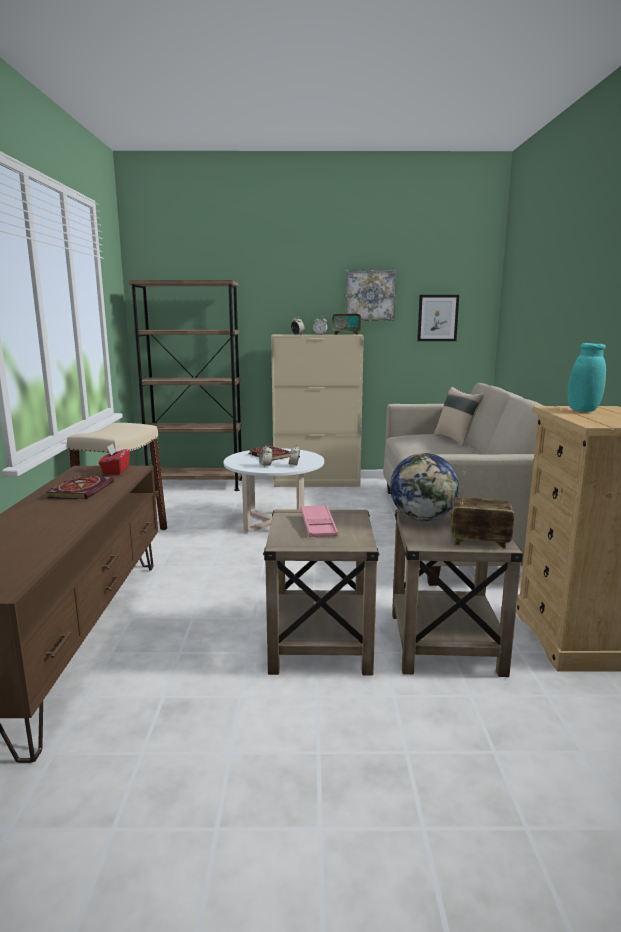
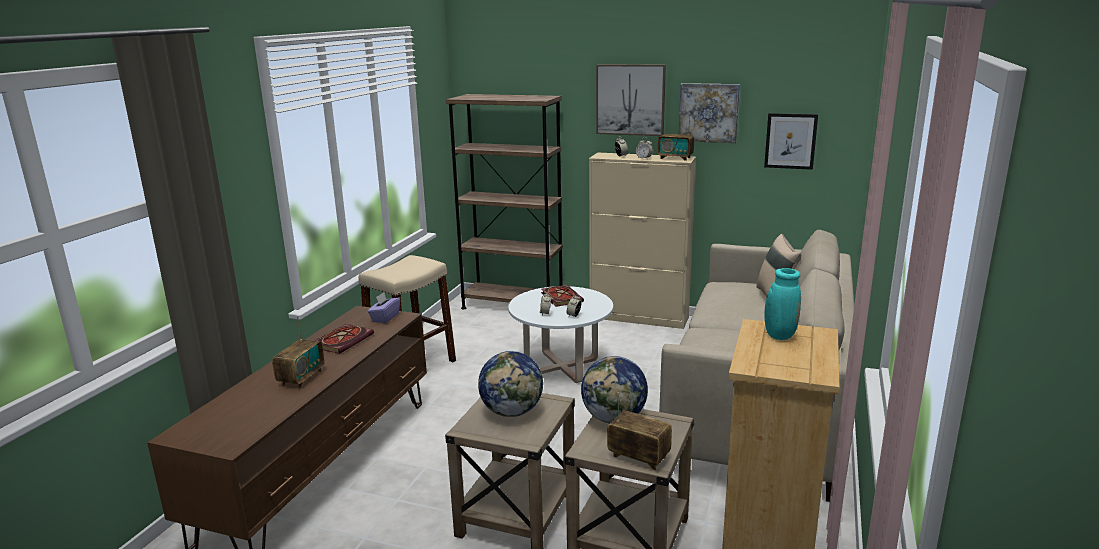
camera: 20 degrees right, 5 degrees up
red tissue box [99,443,130,475] -> purple tissue box [368,292,400,323]
pink tray [301,505,338,537] -> globe [478,351,543,417]
none -> radio [272,316,324,389]
none -> picture [596,64,666,136]

